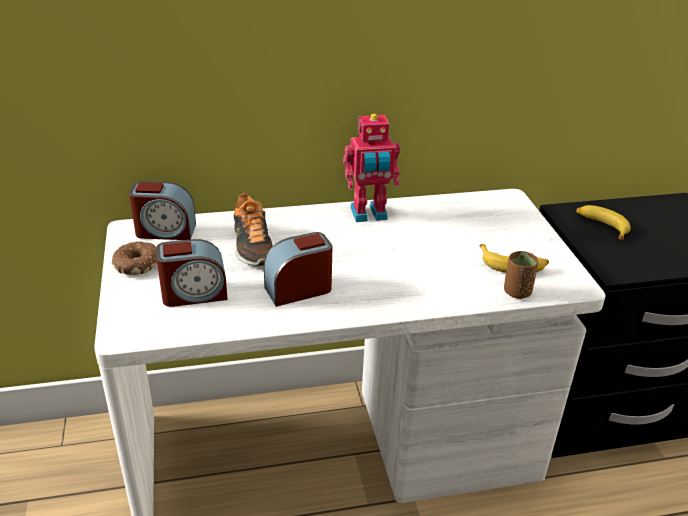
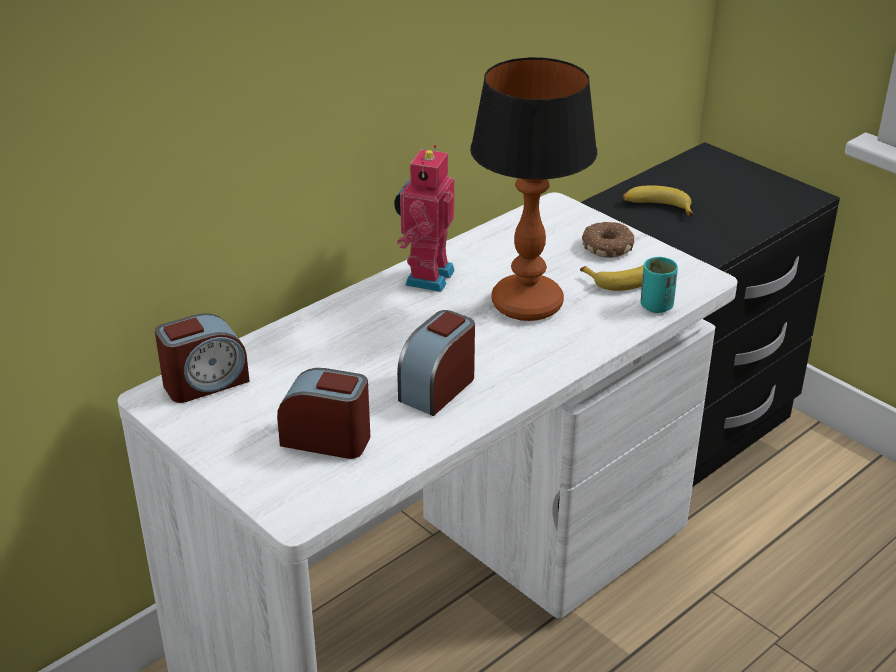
camera: 30 degrees left, 0 degrees up
donut [112,241,157,275] -> donut moved to [582,222,635,258]
alarm clock [156,239,228,307] -> alarm clock turned 120 degrees counterclockwise [277,368,370,459]
shoe [233,192,273,266] -> none
toy robot [343,114,400,222] -> toy robot turned 150 degrees clockwise [394,145,455,292]
brown cup [504,251,539,299] -> turquoise cup [641,257,678,313]
none -> table lamp [470,57,597,321]

